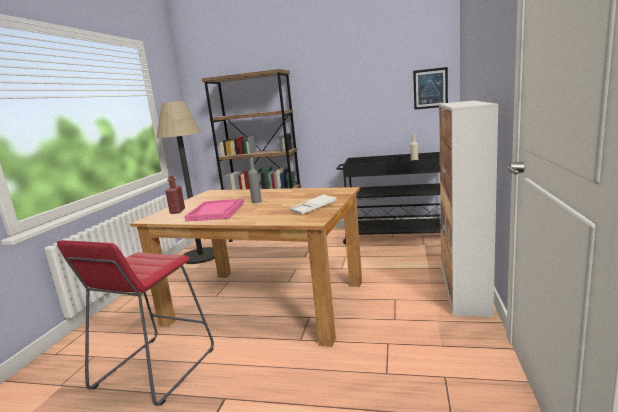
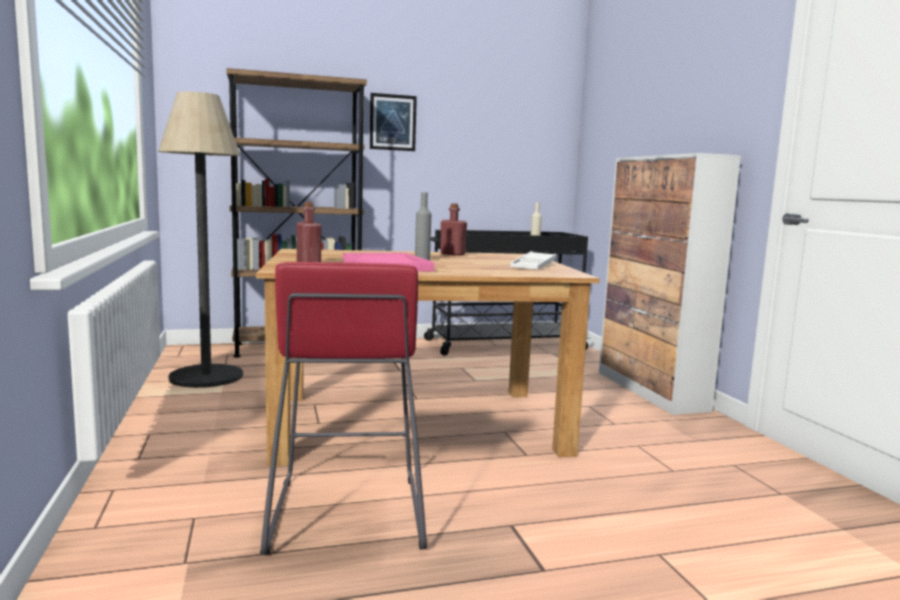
camera: 30 degrees left, 5 degrees down
picture [413,67,448,110] -> picture moved to [370,93,417,151]
none -> red bottle [440,203,467,256]

